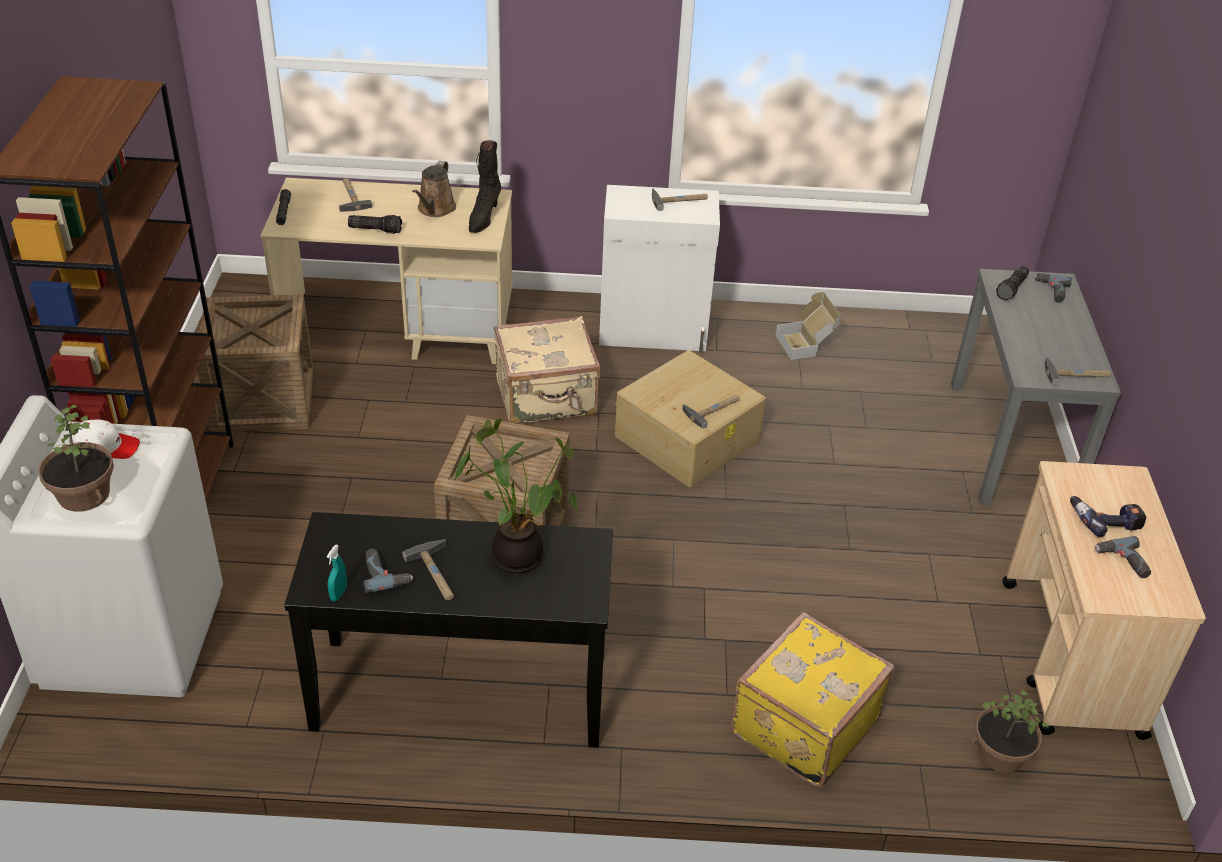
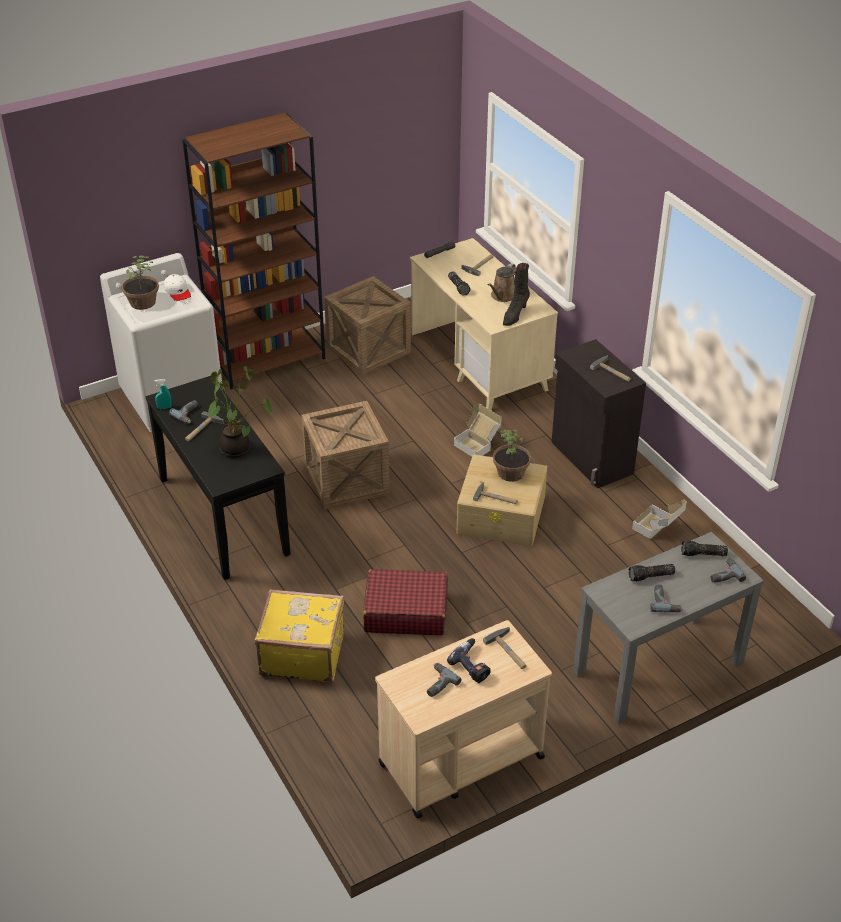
camera: 60 degrees right, 0 degrees up
brown watering can [412,161,456,217] -> brown watering can turned 45 degrees counterclockwise [488,263,515,302]
black boot [469,140,501,233] -> black boot turned 45 degrees counterclockwise [503,263,530,326]
beige suitcase [494,316,600,424] -> cardboard box [454,404,502,457]
white cabinet [599,185,720,352] -> black cabinet [551,339,646,488]
potted plant [971,690,1048,773] -> potted plant moved to [493,429,531,482]
hammer [1045,357,1111,385] -> hammer moved to [483,627,526,669]
none -> red suitcase [363,569,448,635]
none -> flashlight [629,564,675,581]
none -> power drill [650,584,683,612]

